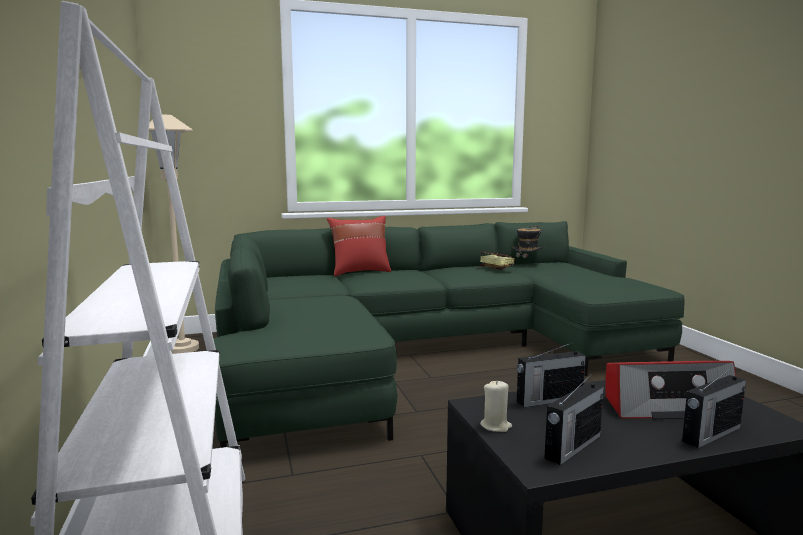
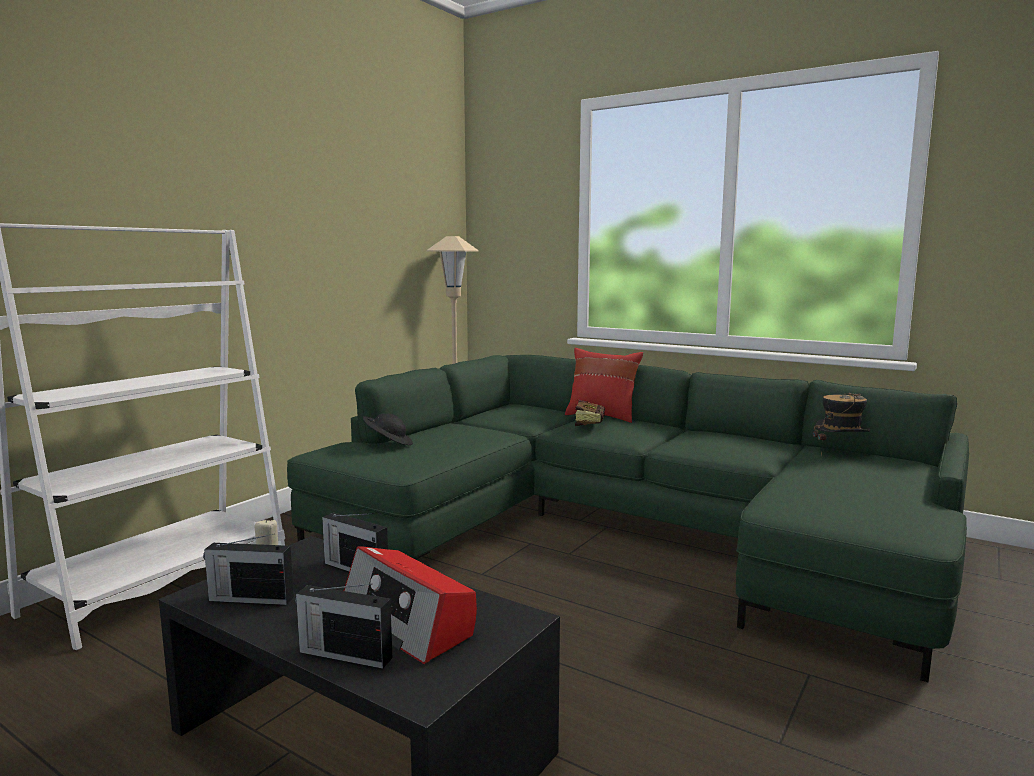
camera: 50 degrees right, 0 degrees up
book [478,251,515,270] -> book moved to [575,400,605,426]
none -> black hat [363,413,413,445]

